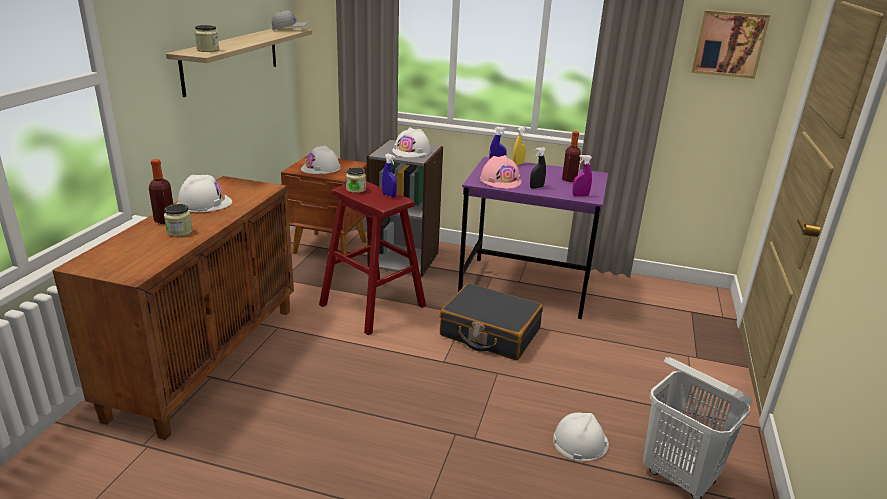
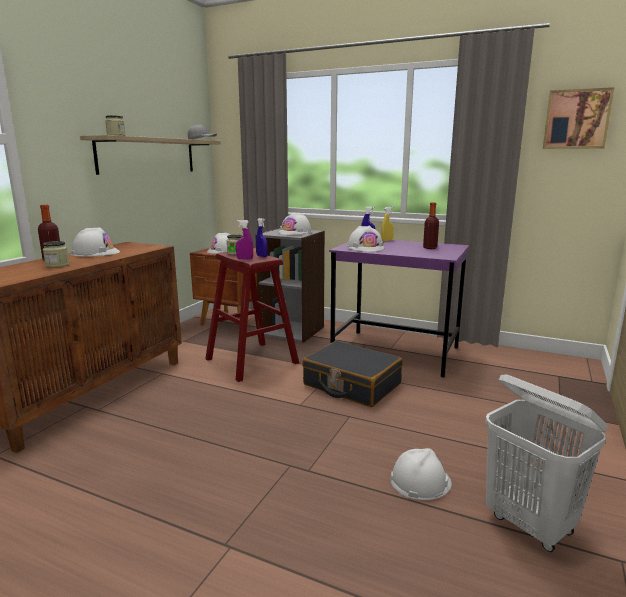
camera: 10 degrees right, 10 degrees down
pink hard hat [480,155,522,189] -> white hard hat [347,226,384,252]
black spray bottle [530,147,546,189] -> none
purple spray bottle [572,155,592,197] -> purple spray bottle moved to [236,220,253,260]

